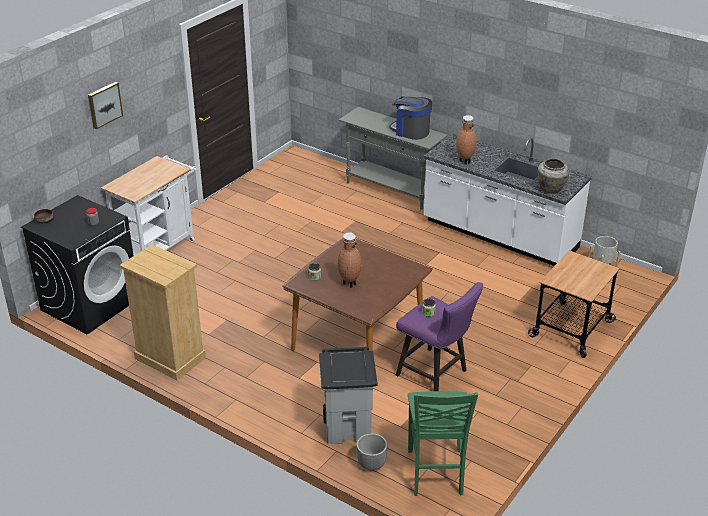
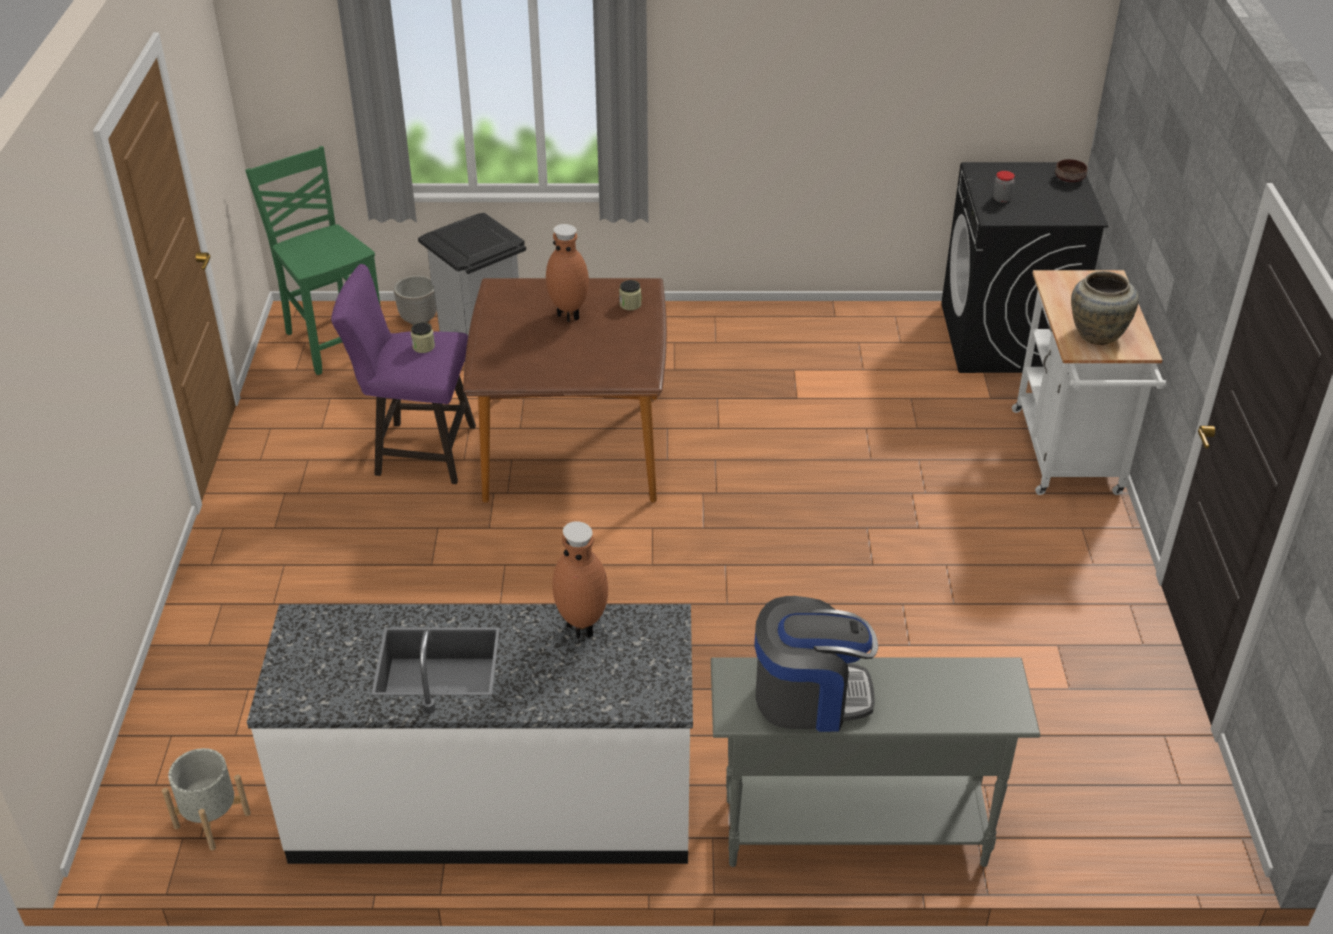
camera: 145 degrees right, 5 degrees up
picture [88,82,123,129] -> none
beige dresser [120,245,206,381] -> none
cart [528,250,620,358] -> none
beige vase [537,158,569,194] -> beige vase moved to [1071,271,1139,345]

